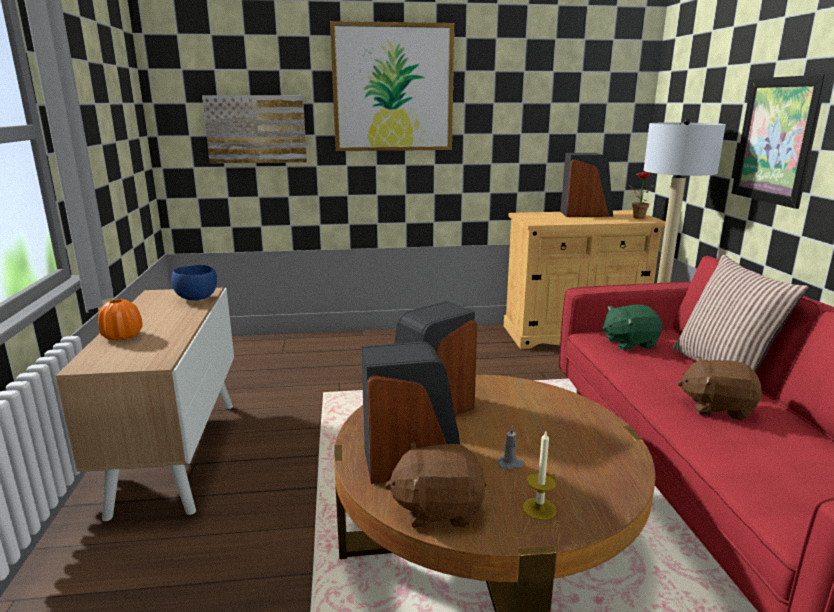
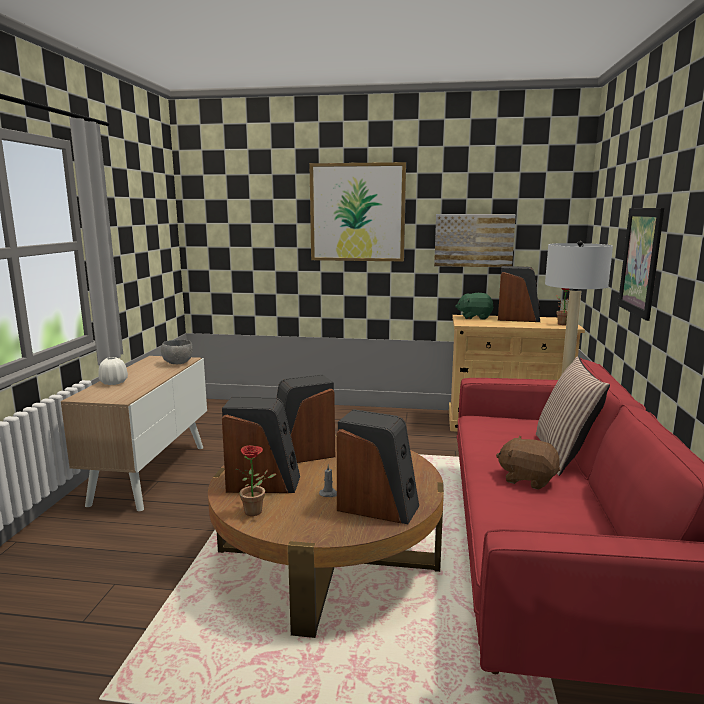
camera: 15 degrees right, 5 degrees down
orange vase [98,299,143,341] -> white vase [98,357,128,385]
blue bowl [171,265,217,300] -> grey bowl [161,340,193,364]
picture [202,95,307,163] -> picture moved to [434,214,516,267]
brown plush toy [385,441,487,528] -> potted plant [236,445,276,516]
candle [522,431,557,520] -> none
green plush toy [603,305,662,350] -> green plush toy moved to [455,293,494,319]
none -> speaker [337,409,419,524]

